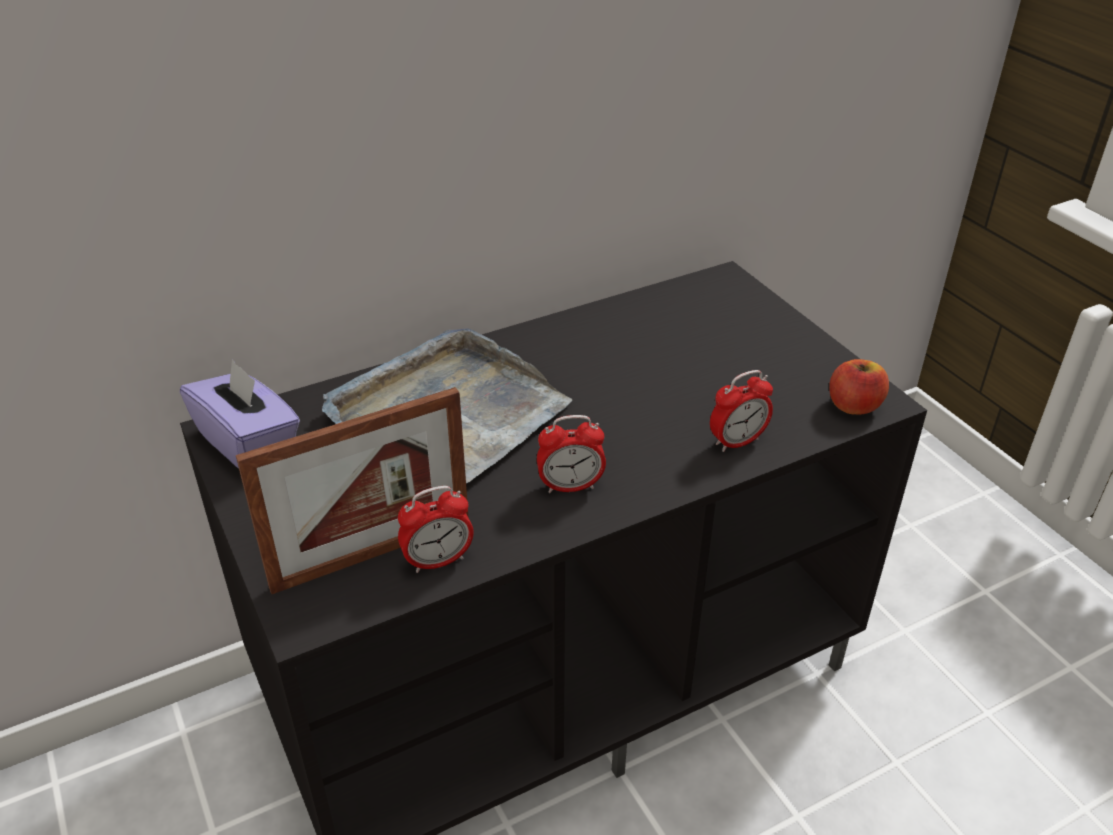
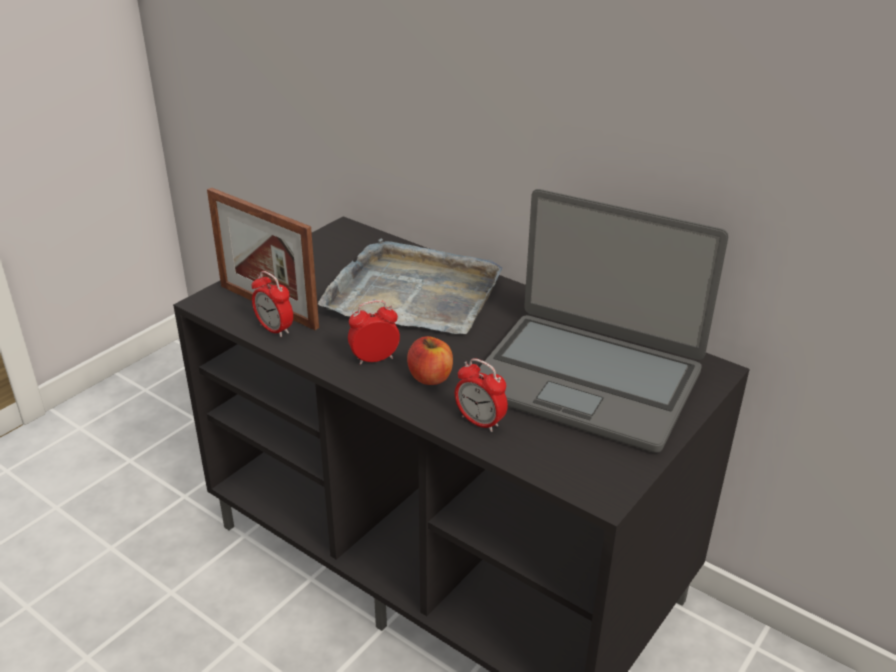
camera: 65 degrees right, 5 degrees down
purple tissue box [180,359,300,469] -> none
alarm clock [537,415,606,493] -> alarm clock turned 105 degrees clockwise [348,300,400,365]
apple [829,359,889,415] -> apple moved to [407,336,453,385]
none -> laptop [479,189,728,453]

